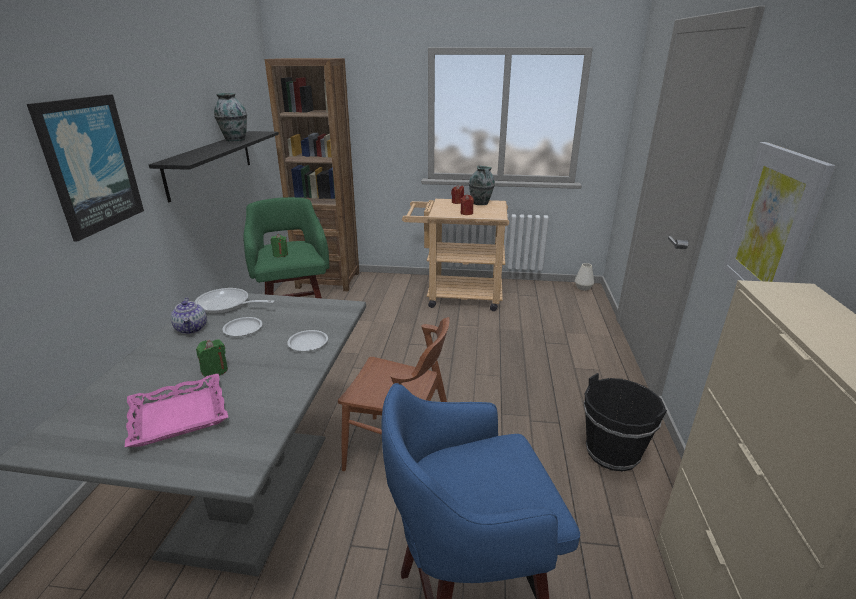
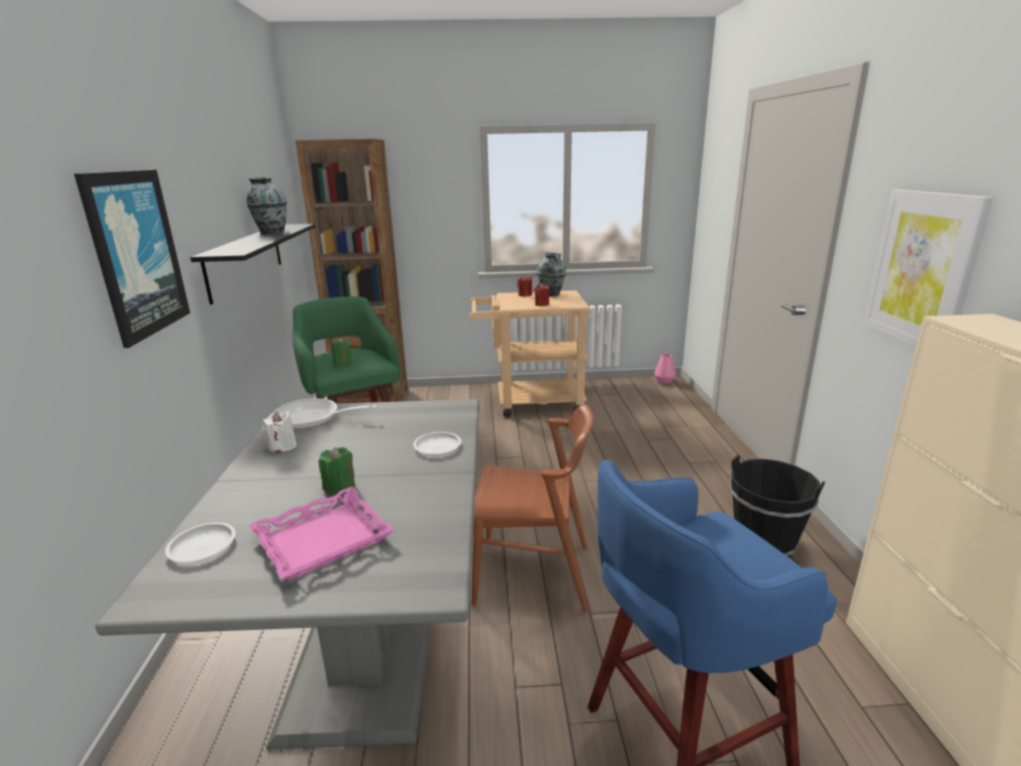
camera: 10 degrees left, 5 degrees down
teapot [171,298,207,334] -> white candle [263,411,297,453]
white plate [222,317,262,336] -> white plate moved to [165,522,236,562]
white vase [575,263,594,291] -> pink vase [654,354,676,384]

